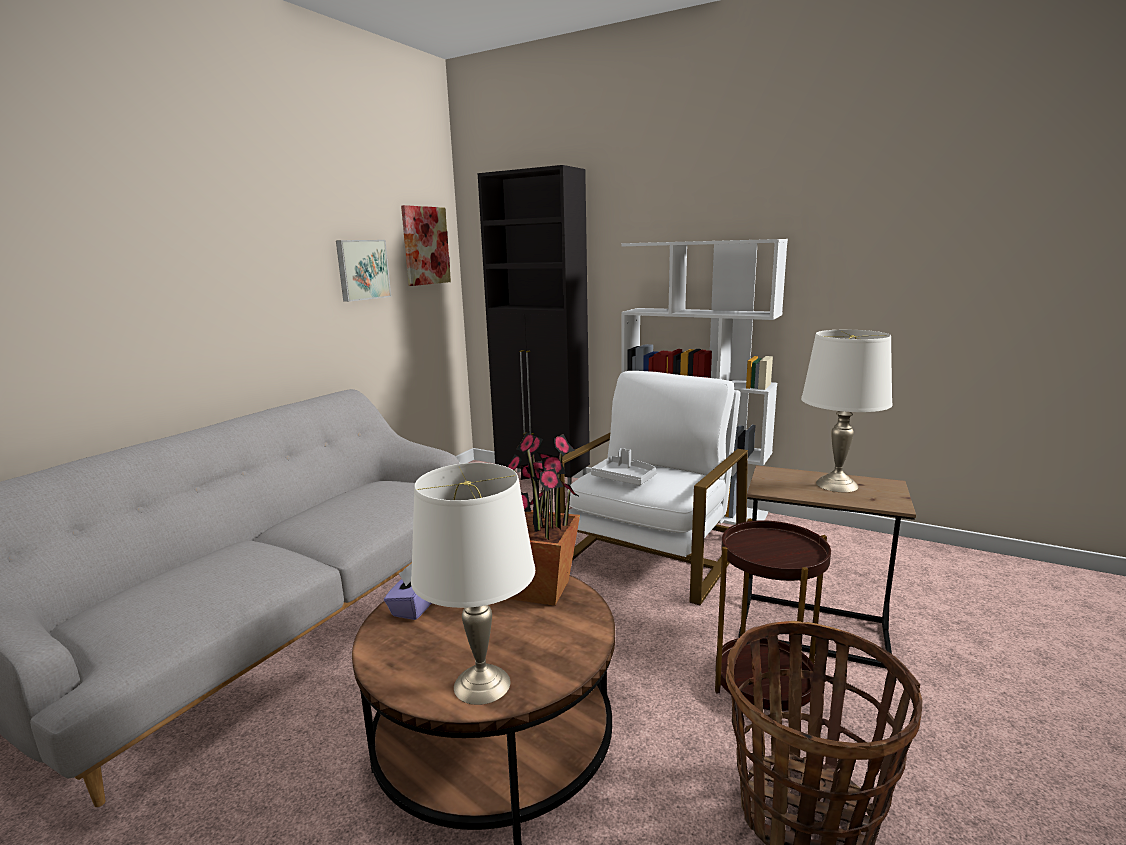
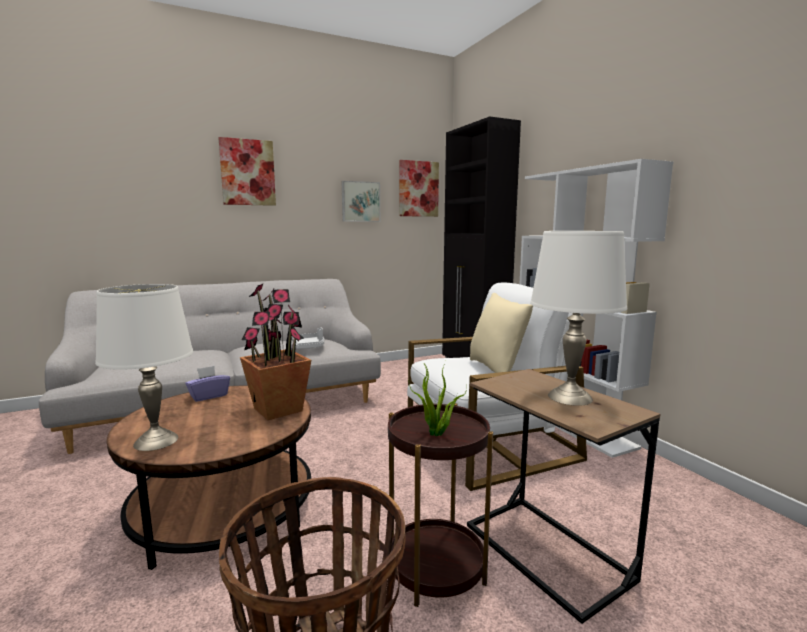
camera: 35 degrees right, 5 degrees down
grey tray [591,448,656,485] -> grey tray moved to [292,328,324,349]
none -> picture [218,137,276,206]
none -> potted plant [409,361,467,436]
none -> beige pillow [470,293,533,373]

